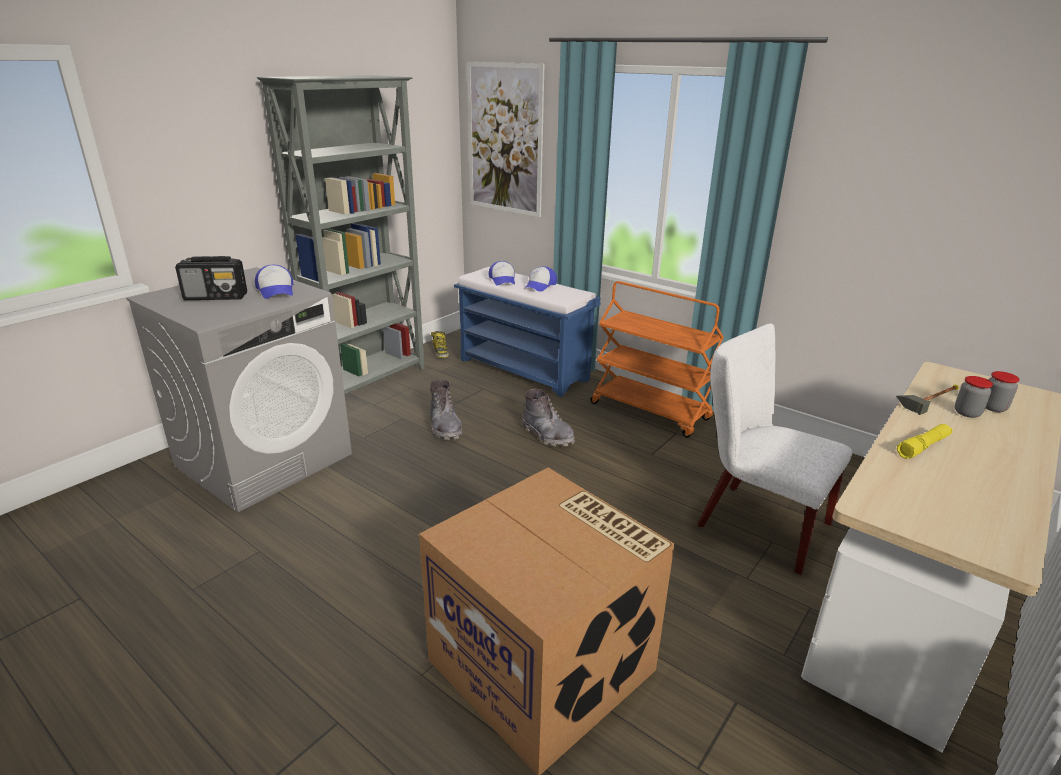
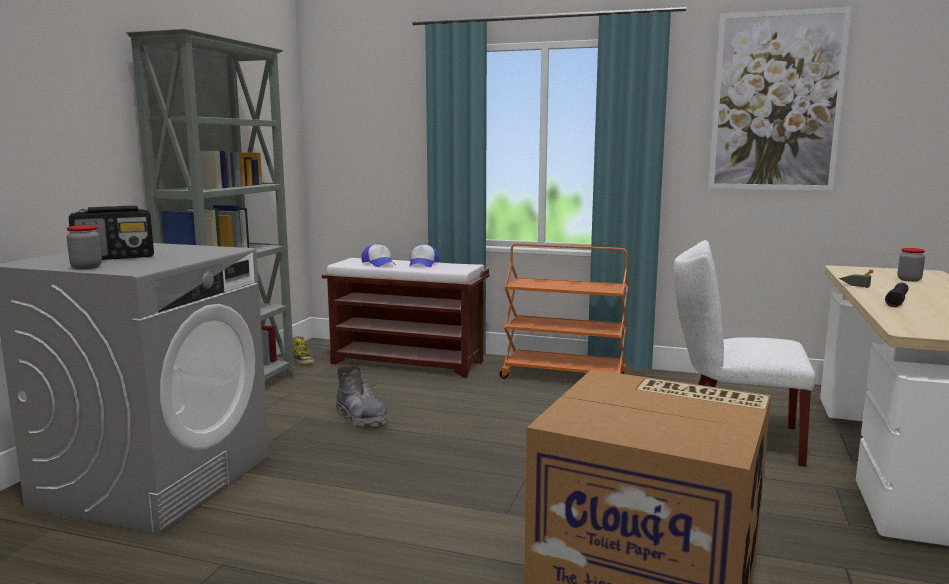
camera: 20 degrees left, 15 degrees down
cap [255,265,293,299] -> none
blue bench [454,267,601,397] -> brown bench [322,258,489,378]
picture [467,62,544,217] -> picture moved to [709,7,852,191]
grey boot [522,389,575,447] -> none
yellow flashlight [897,424,952,459] -> black flashlight [885,283,908,307]
jar [955,376,993,418] -> jar moved to [67,225,102,270]

